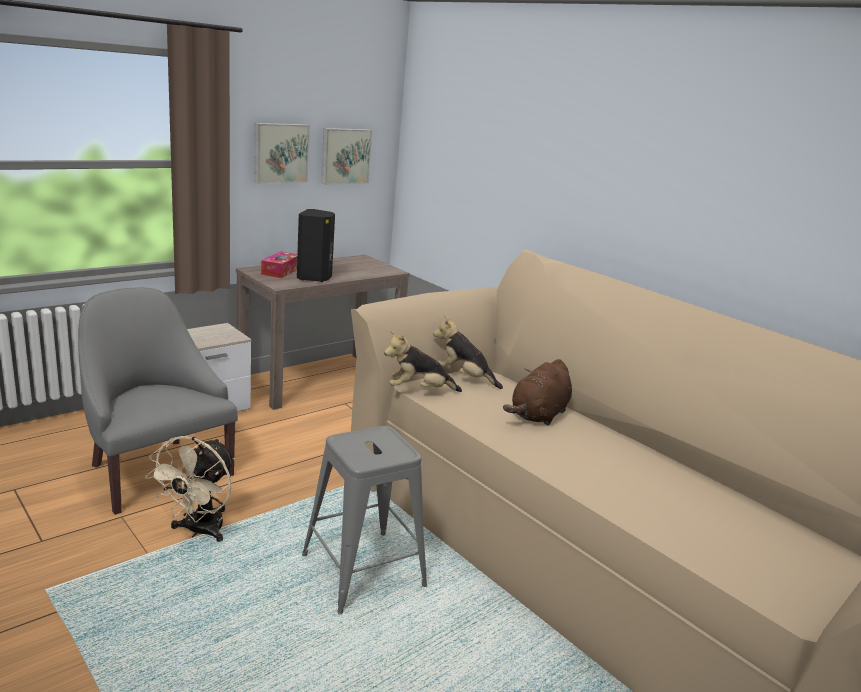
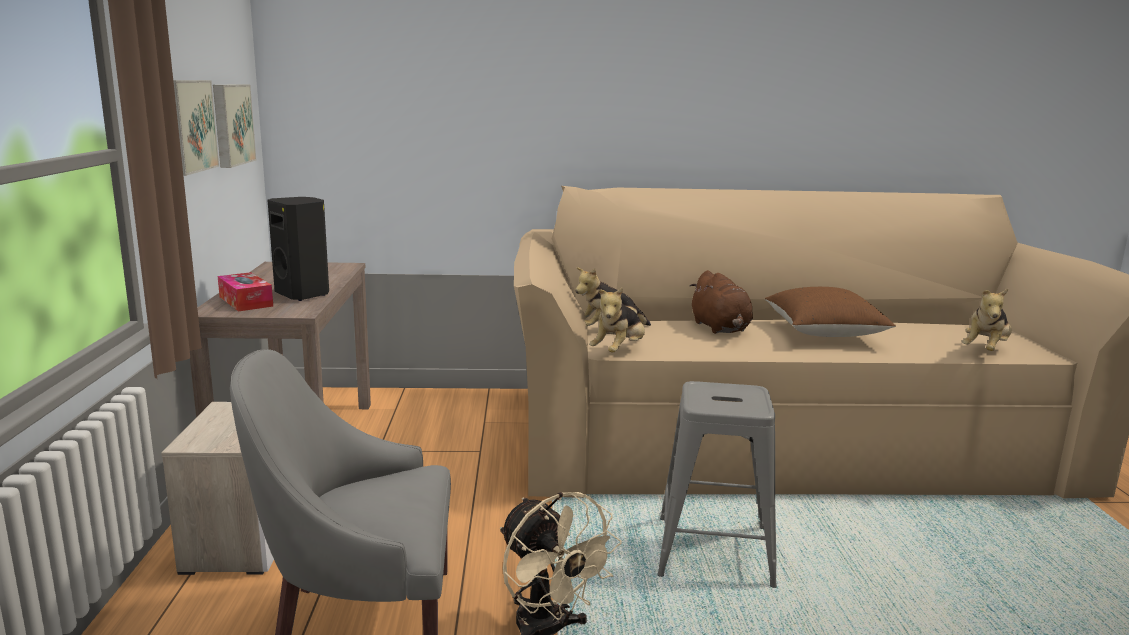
camera: 50 degrees left, 5 degrees down
none -> brown pillow [765,287,896,337]
none -> plush toy [962,289,1012,351]

